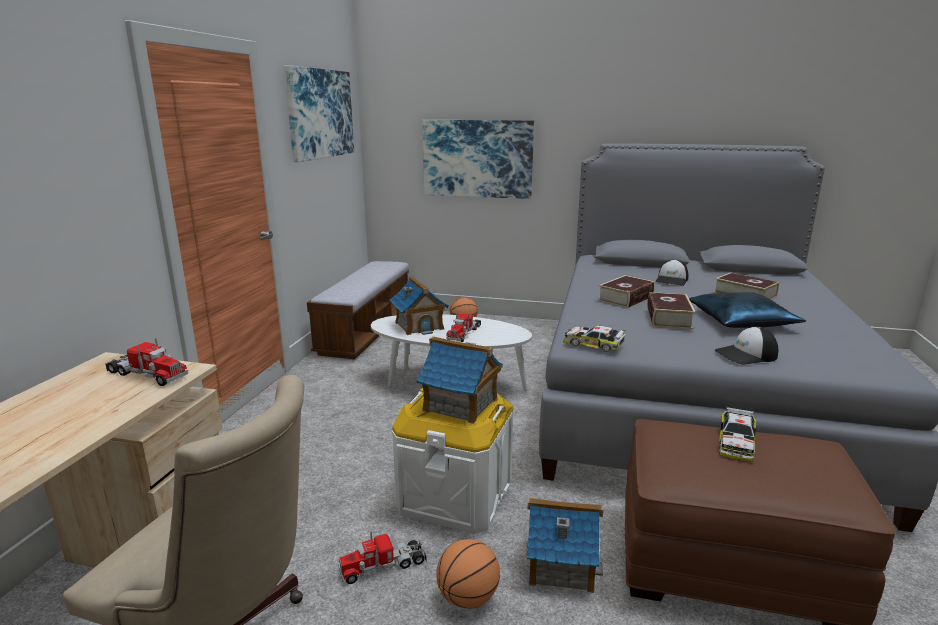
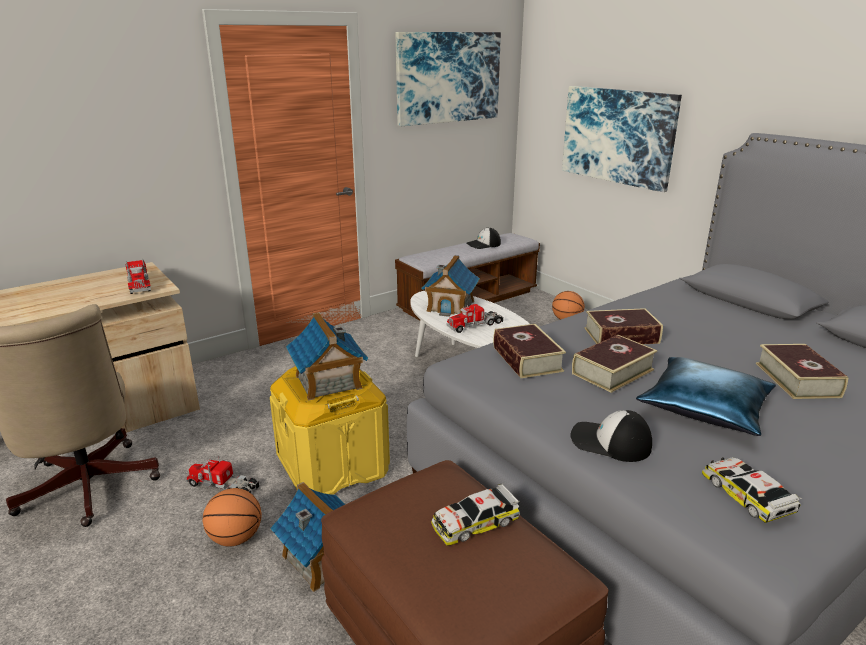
camera: 40 degrees right, 5 degrees up
white storage box [392,388,514,534] -> yellow storage box [270,366,390,495]
toy car [563,325,625,352] -> toy car moved to [702,457,802,523]
cap [655,259,688,286] -> cap moved to [466,228,501,249]
none -> book [493,324,566,378]

